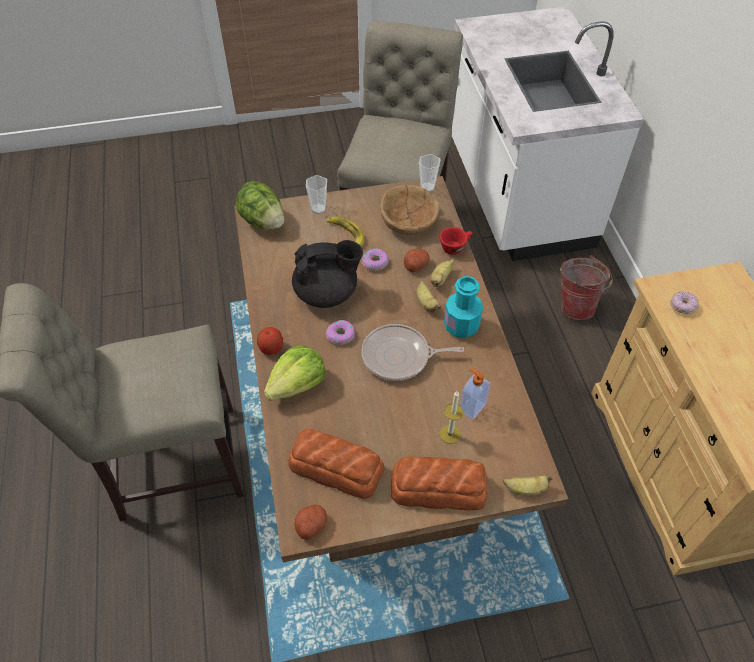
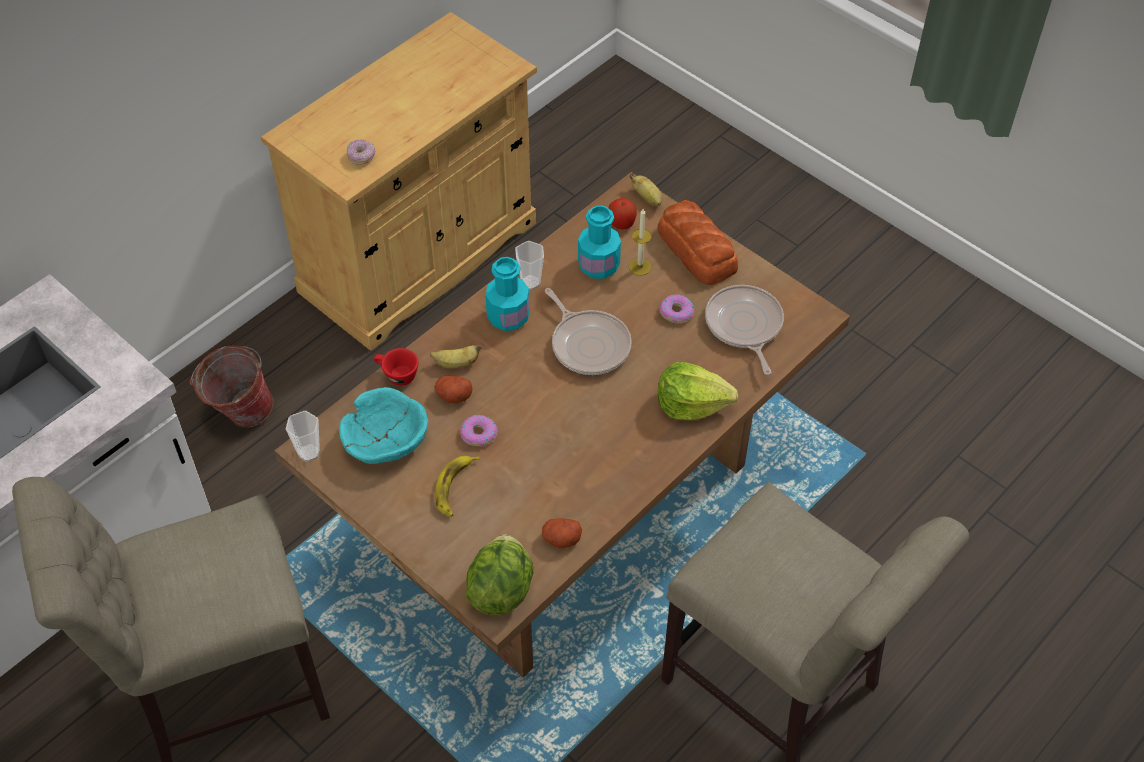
camera: 125 degrees left, 0 degrees up
apple [257,327,283,355] -> apple moved to [609,198,637,230]
bread [288,429,384,499] -> frying pan [705,285,784,375]
black teapot [292,240,363,308] -> none
potato [294,504,327,540] -> potato moved to [542,518,582,548]
cup [306,175,327,214] -> cup moved to [515,241,544,290]
donut [326,320,355,345] -> donut moved to [659,294,694,324]
brown bowl [380,185,439,235] -> turquoise bowl [339,387,428,464]
banana [416,281,441,312] -> none
soap dispenser [460,368,491,420] -> turquoise bottle [578,205,621,279]

